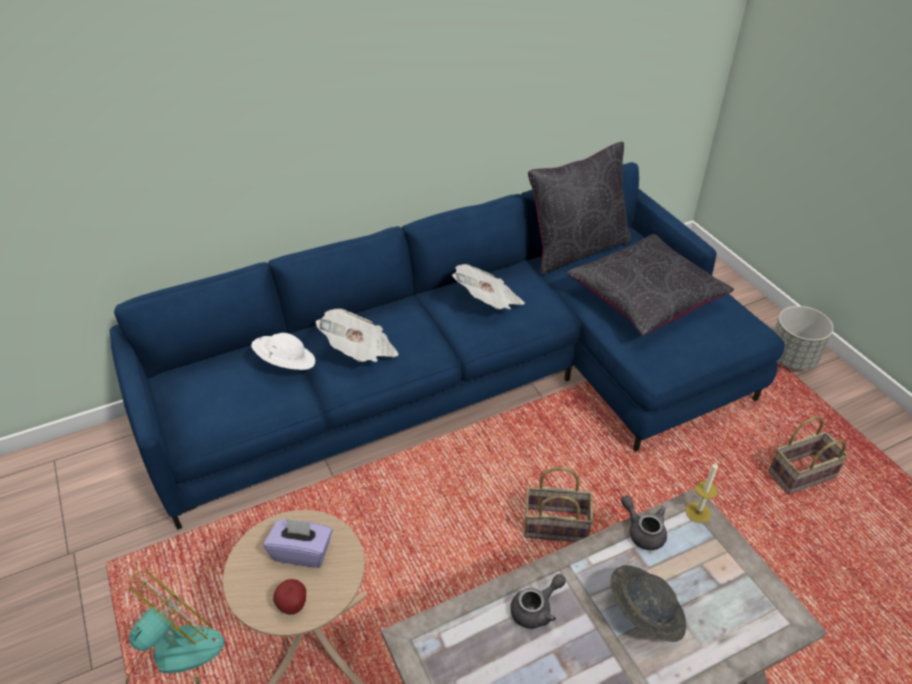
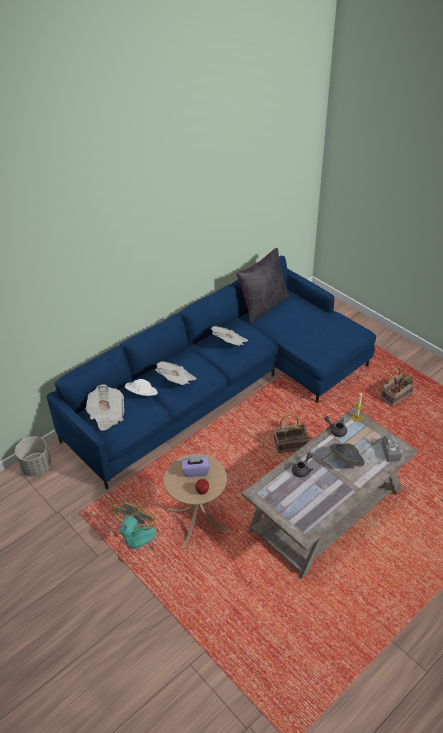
camera: 15 degrees left, 0 degrees up
black pillow [567,234,734,336] -> none
grey planter [774,306,833,370] -> grey planter moved to [15,437,51,476]
none -> newspaper [86,384,124,431]
none -> grey tissue box [381,435,402,462]

